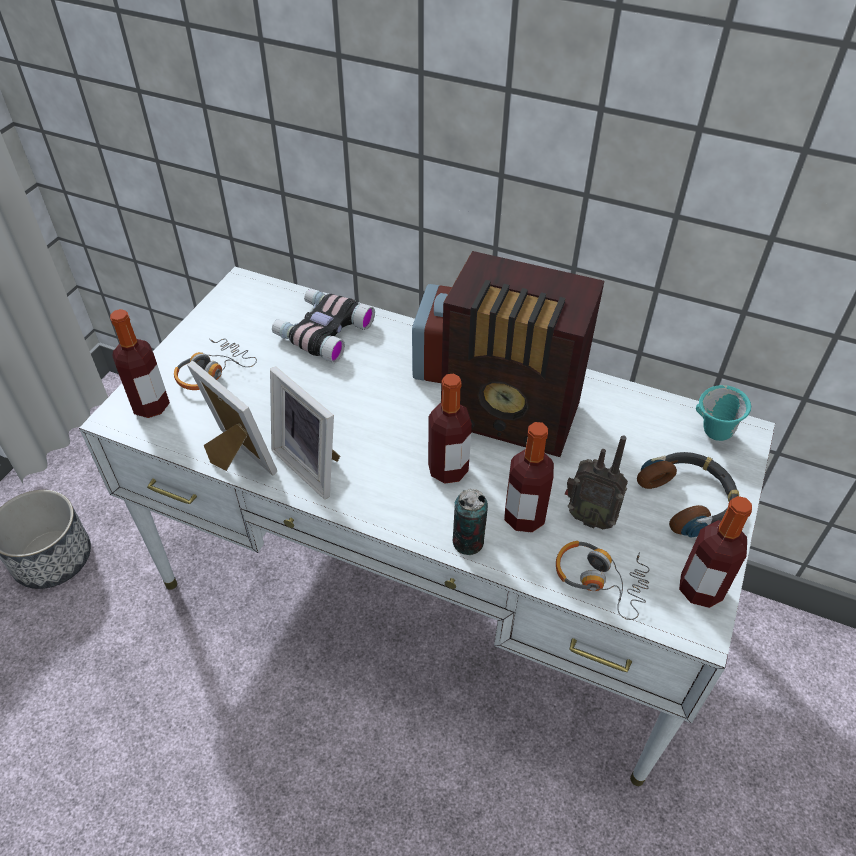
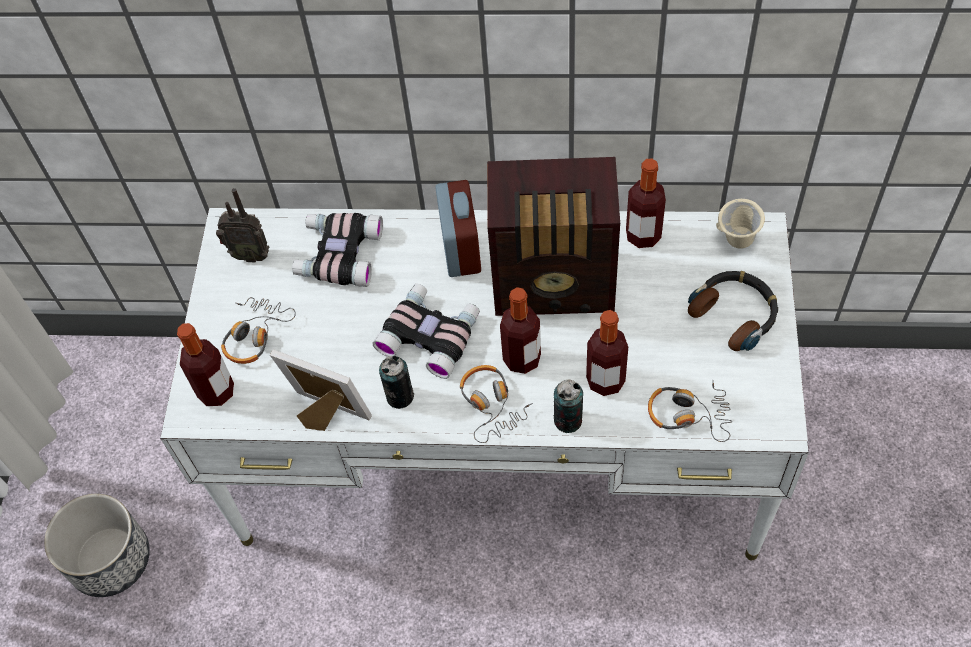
camera: 15 degrees left, 10 degrees up
picture frame [270,366,340,499] -> can [379,356,414,409]
radio [565,436,628,529] -> radio moved to [216,188,269,263]
bottle [679,496,752,608] -> bottle moved to [626,158,666,248]
turquoise mug [696,385,751,441] -> beige mug [716,199,765,249]
none -> binoculars [373,284,480,379]
none -> headphones [460,365,533,443]

